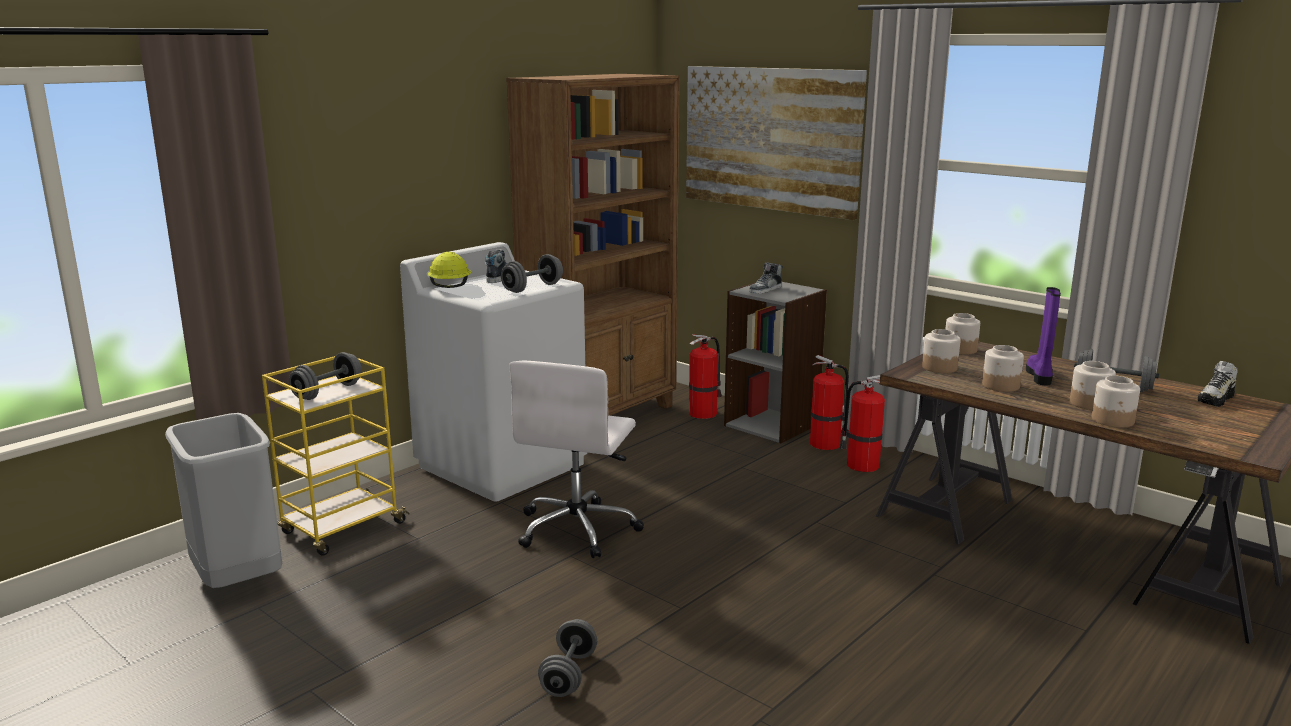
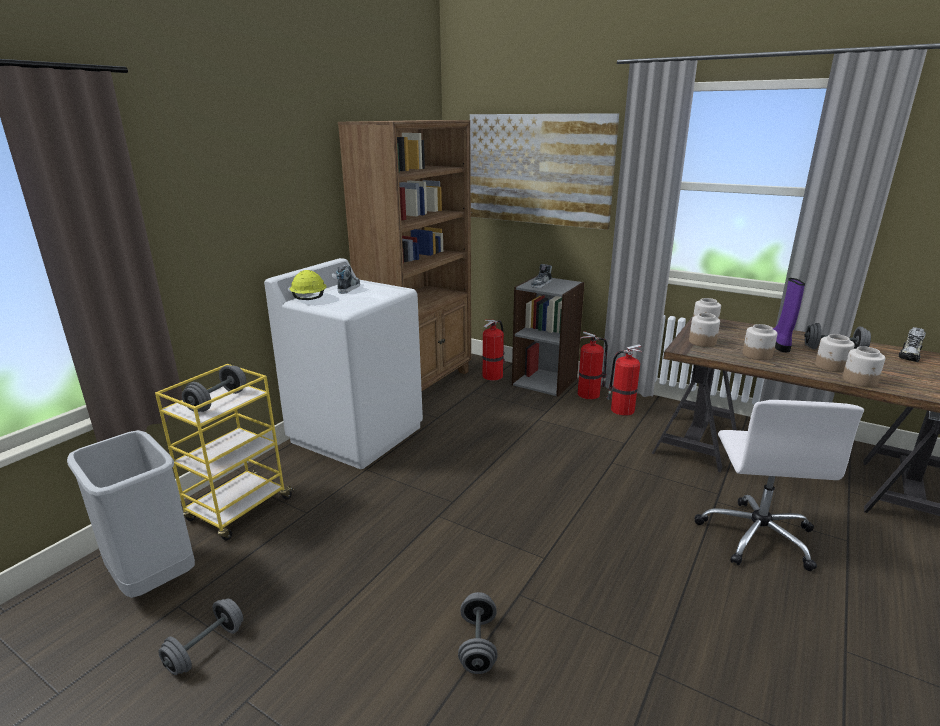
camera: 10 degrees left, 5 degrees up
grey dumbbell [501,254,563,293] -> grey dumbbell moved to [158,598,243,675]
white office chair [509,360,644,558] -> white office chair moved to [694,400,864,571]

